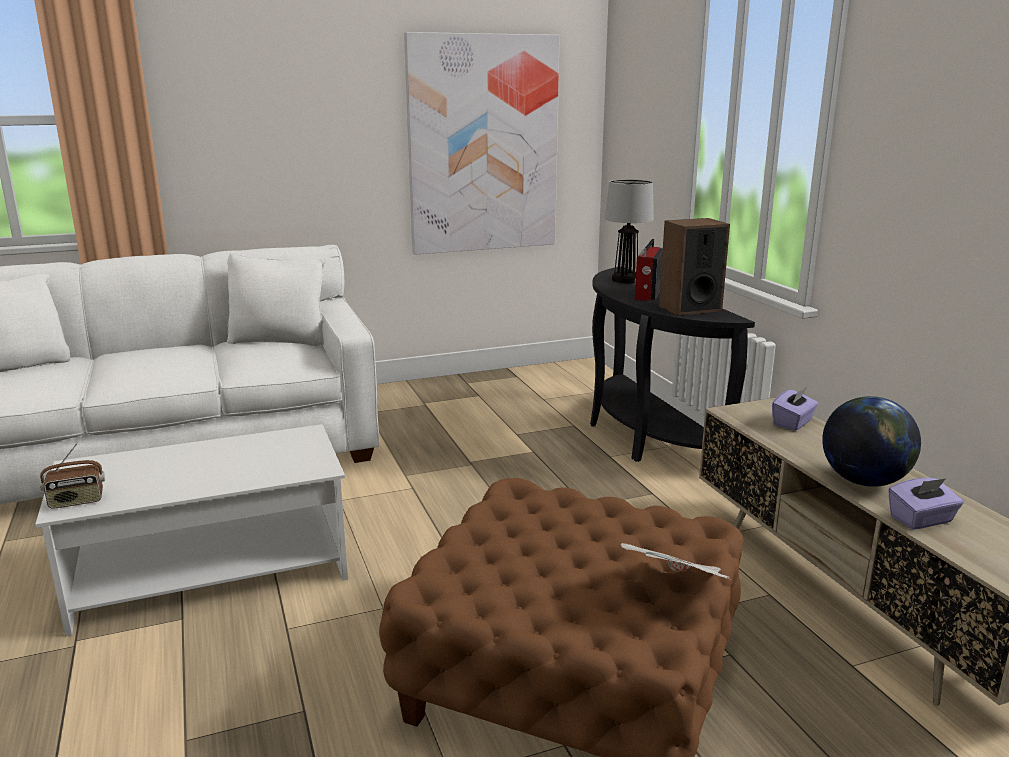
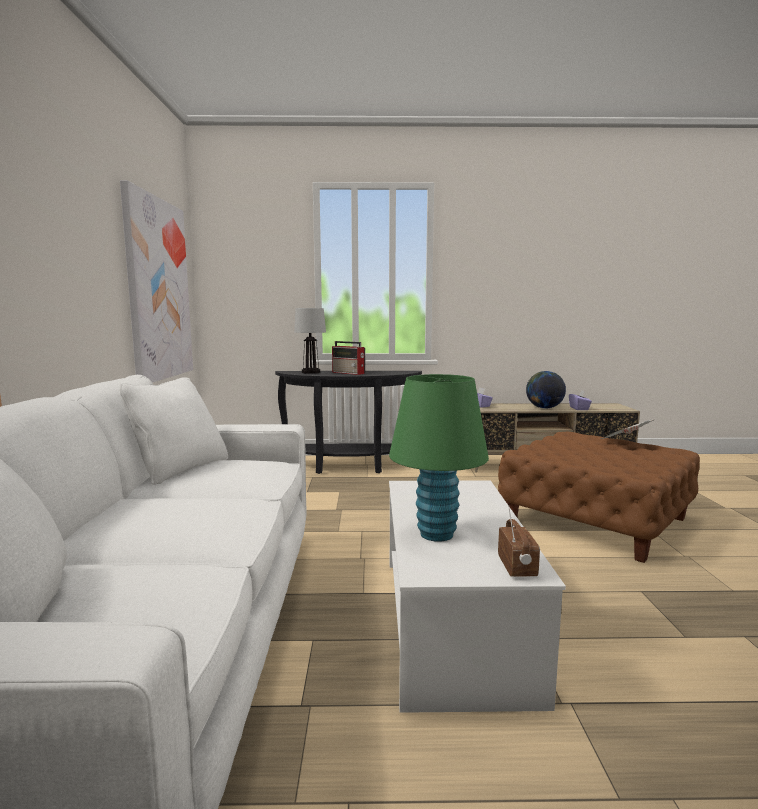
camera: 70 degrees left, 10 degrees down
speaker [659,218,730,316] -> none
none -> green table lamp [389,374,489,542]

